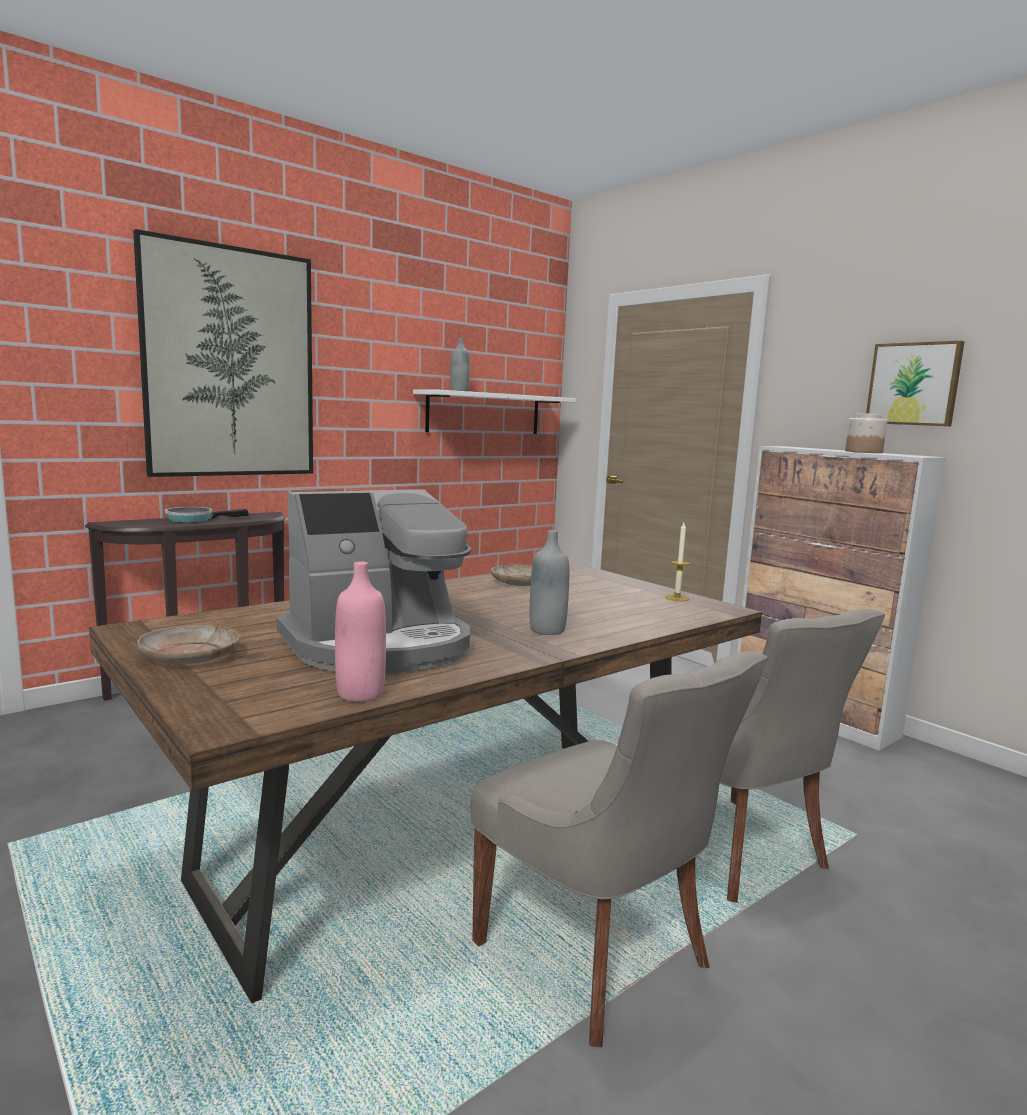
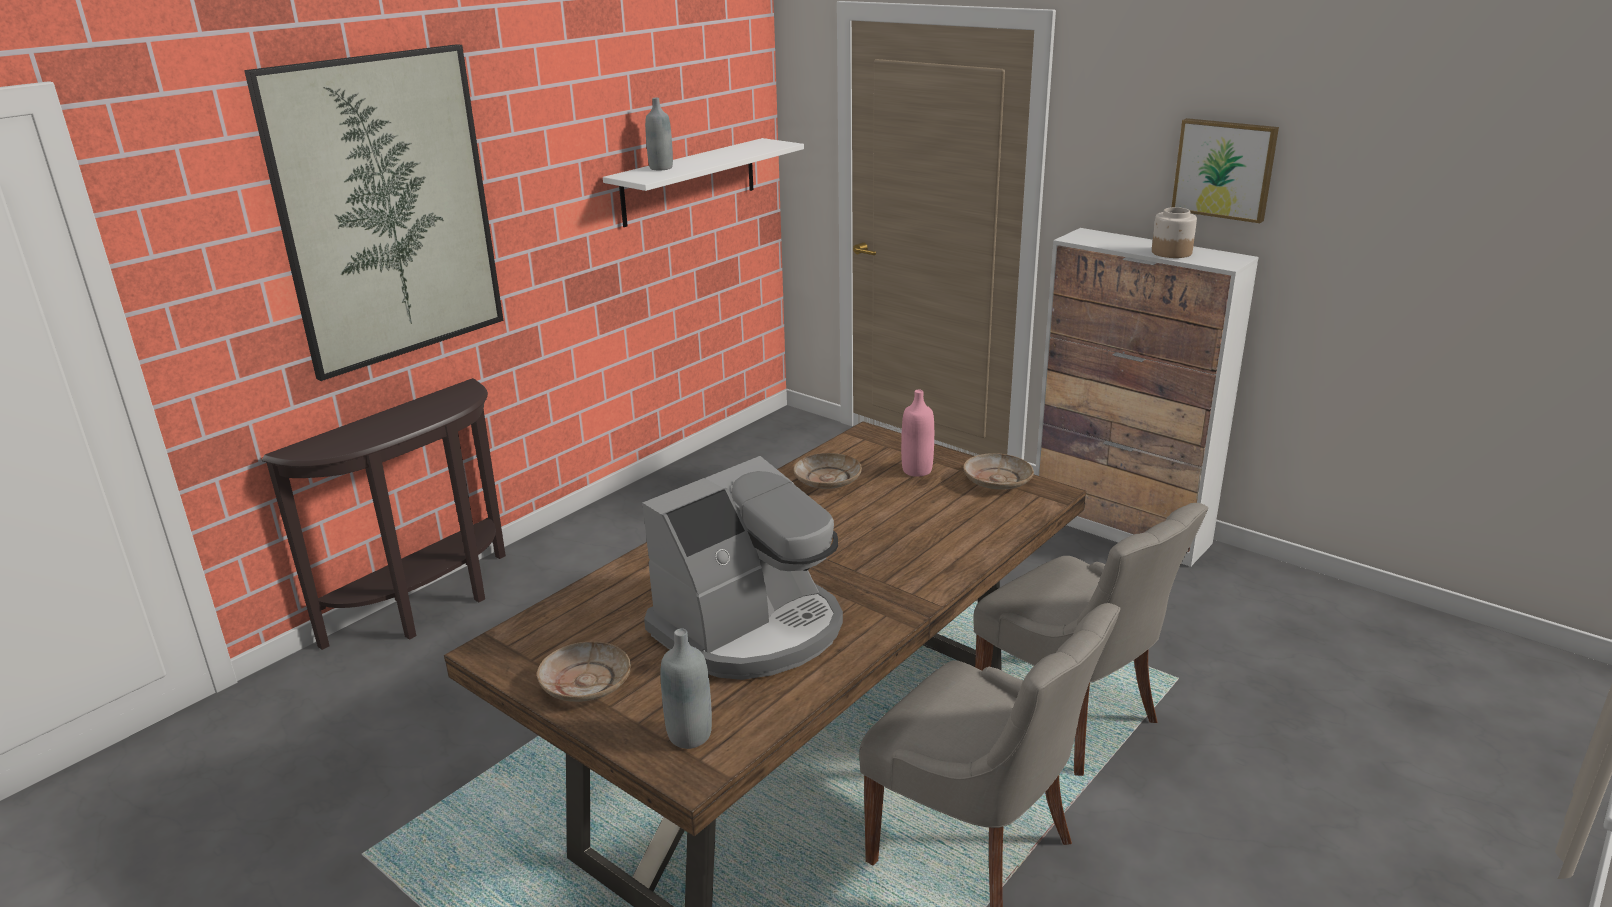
camera: 10 degrees left, 15 degrees up
frying pan [165,507,249,523] -> none
pink bottle [335,562,386,702] -> pink bottle moved to [901,390,934,477]
grey bottle [530,530,569,635] -> grey bottle moved to [661,628,712,749]
candle [665,523,691,601] -> beige plate [963,453,1034,490]

